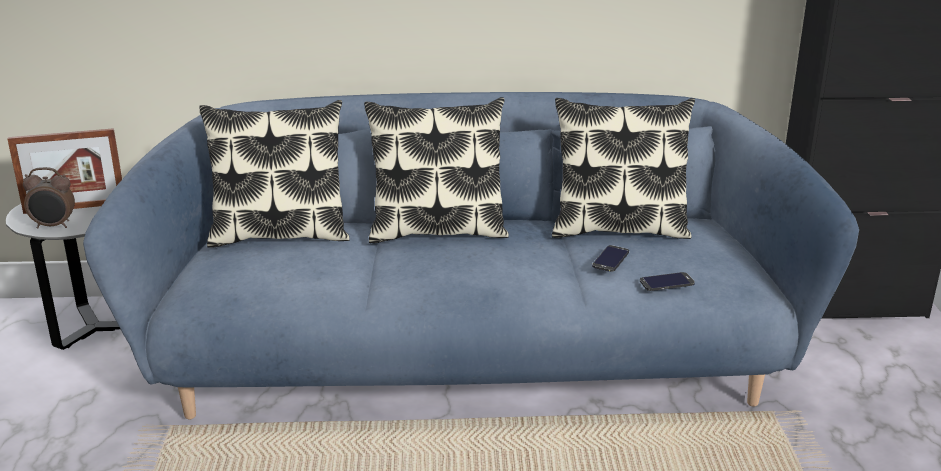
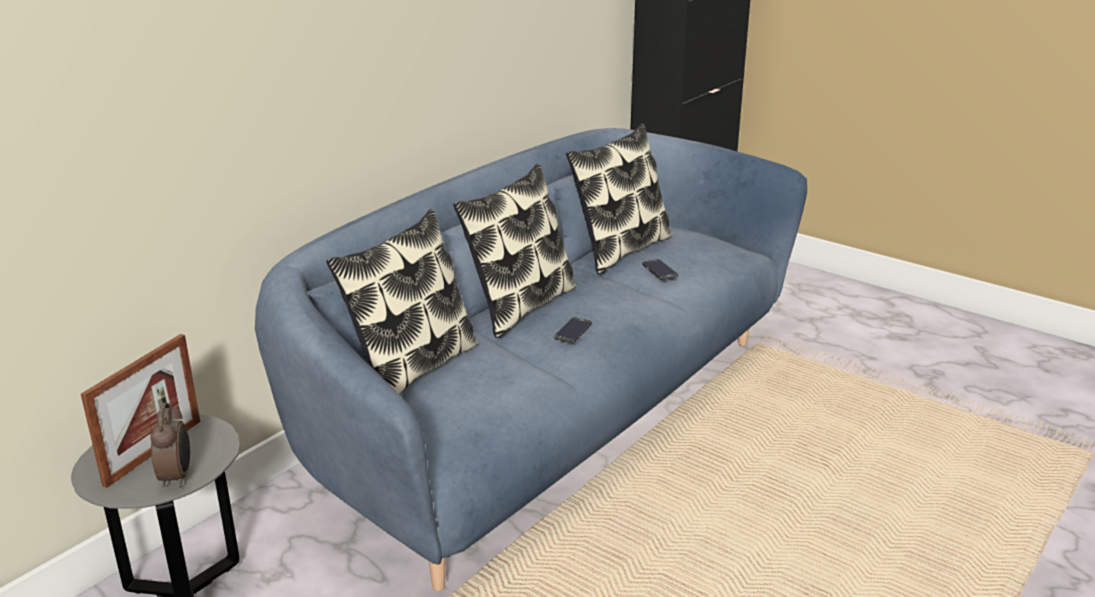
camera: 50 degrees left, 0 degrees up
alarm clock [23,167,75,229] -> alarm clock turned 45 degrees counterclockwise [150,403,190,488]
phone [640,272,695,291] -> phone moved to [554,317,592,343]

